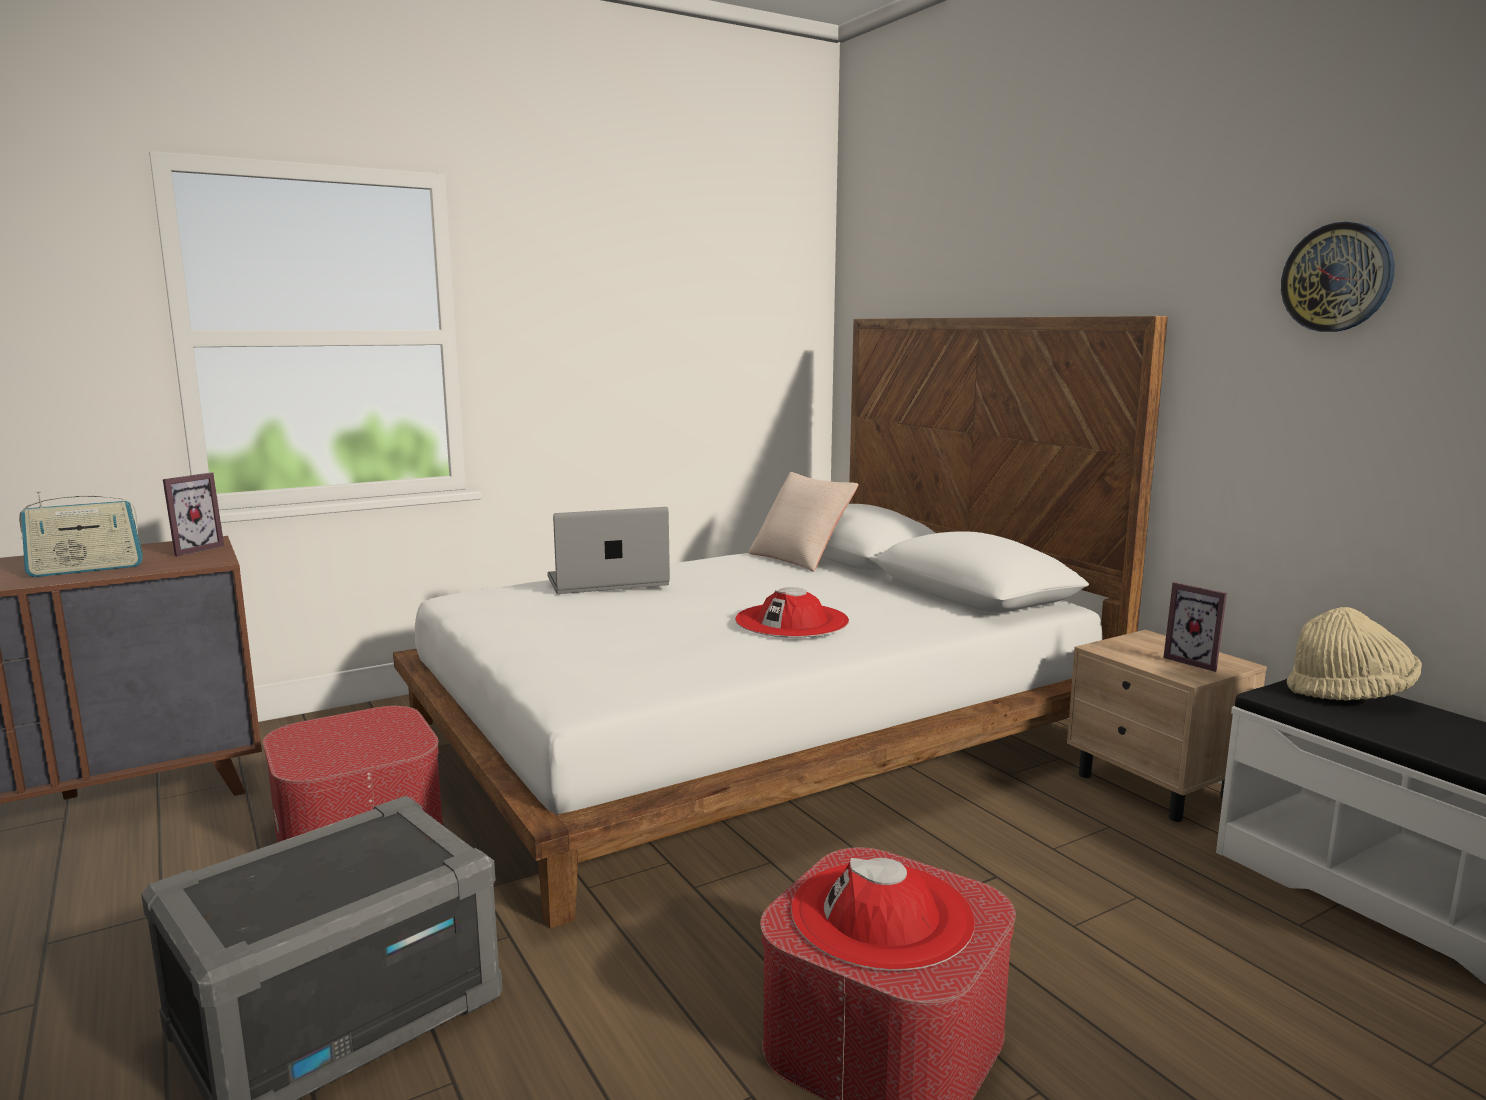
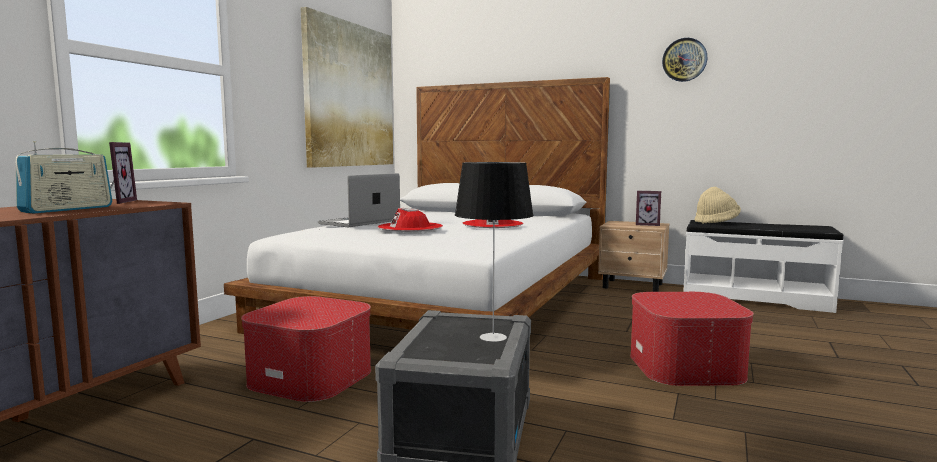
camera: 35 degrees left, 5 degrees down
beige pillow [749,472,858,572] -> none
red hat [791,858,975,971] -> red hat moved to [378,208,443,232]
none -> picture [301,7,393,168]
none -> table lamp [455,162,534,342]

